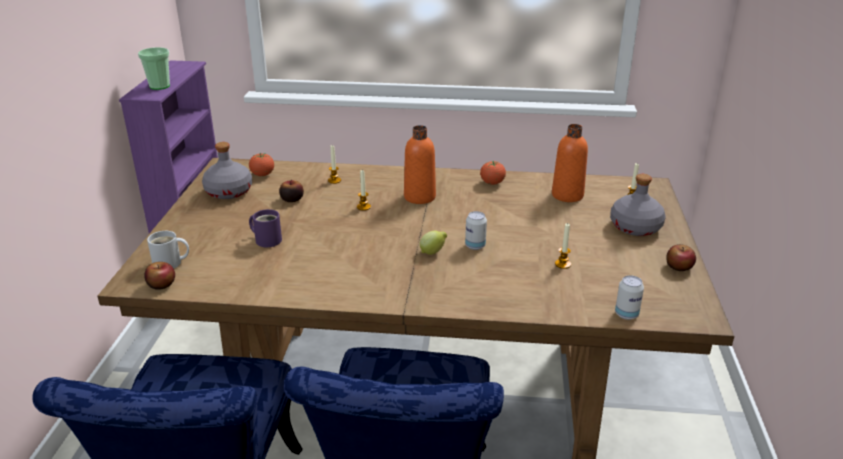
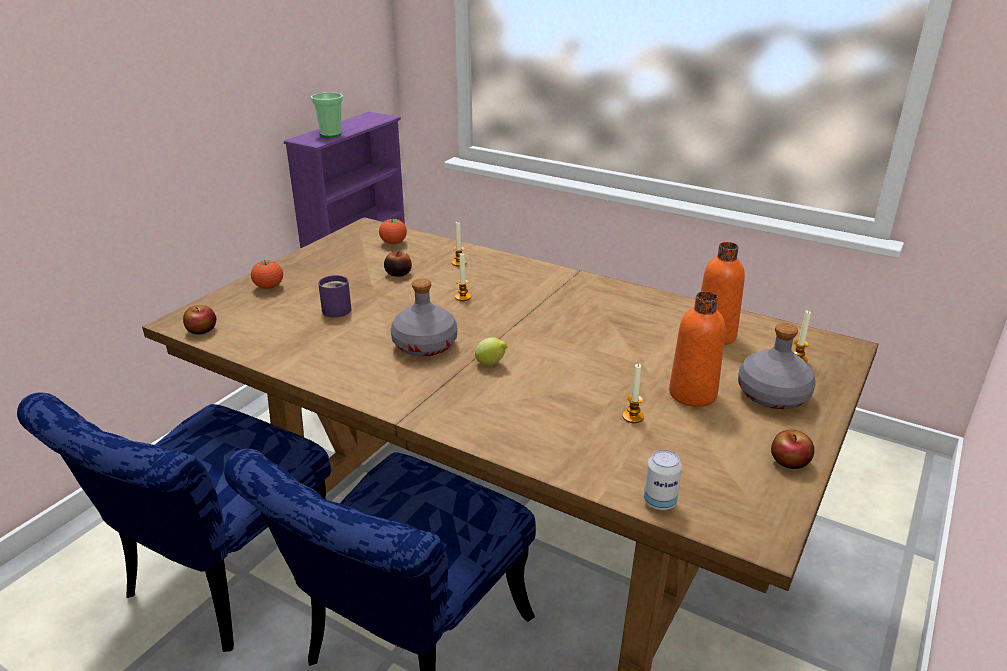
camera: 25 degrees right, 0 degrees up
white mug [147,231,189,268] -> none
grey bottle [202,142,252,199] -> grey bottle moved to [391,278,457,357]
orange bottle [404,125,436,204] -> orange bottle moved to [669,292,725,407]
can [465,211,487,250] -> none
tomato [480,161,506,185] -> tomato moved to [251,260,283,289]

